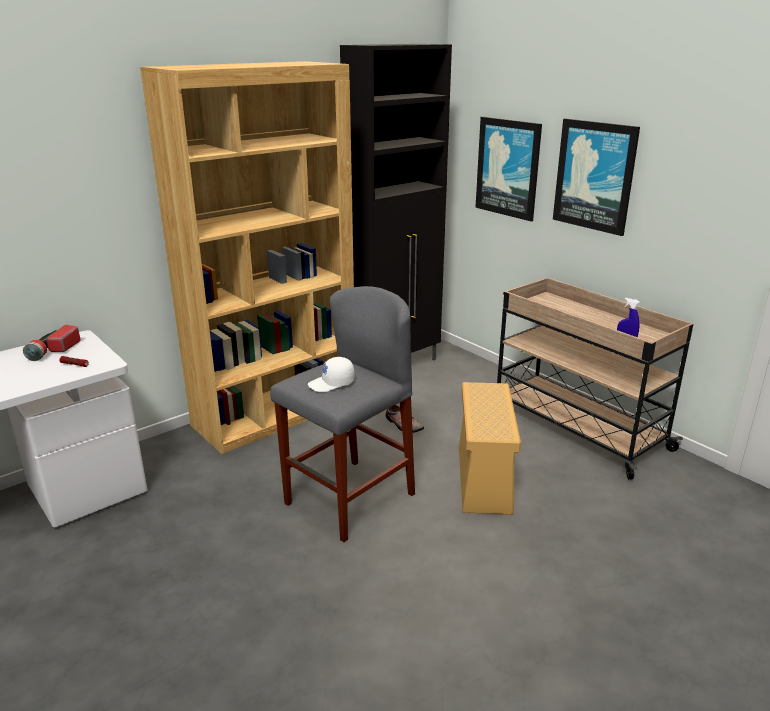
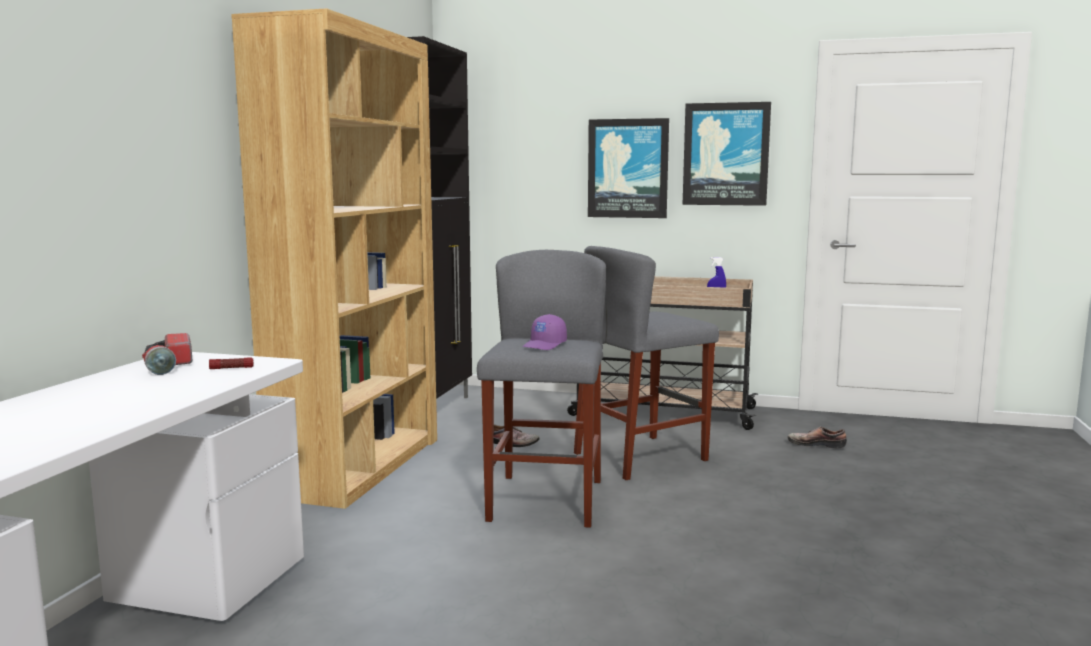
camera: 35 degrees left, 15 degrees down
white cap [308,357,355,392] -> purple cap [523,314,567,350]
beige storage box [459,382,521,515] -> grey stool [574,246,719,480]
picture [475,117,542,222] -> picture moved to [683,102,771,206]
none -> shoe [788,427,847,448]

